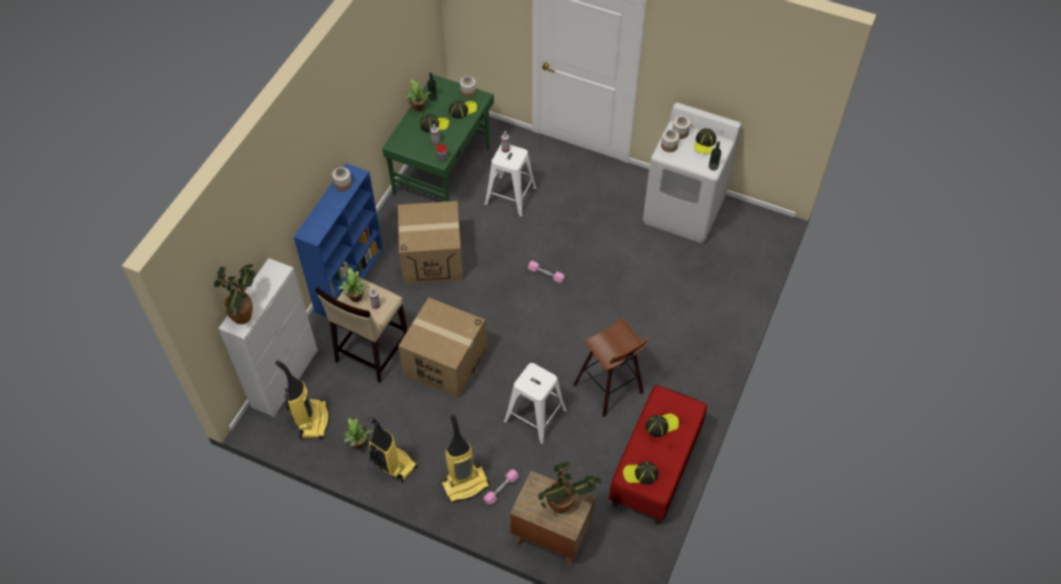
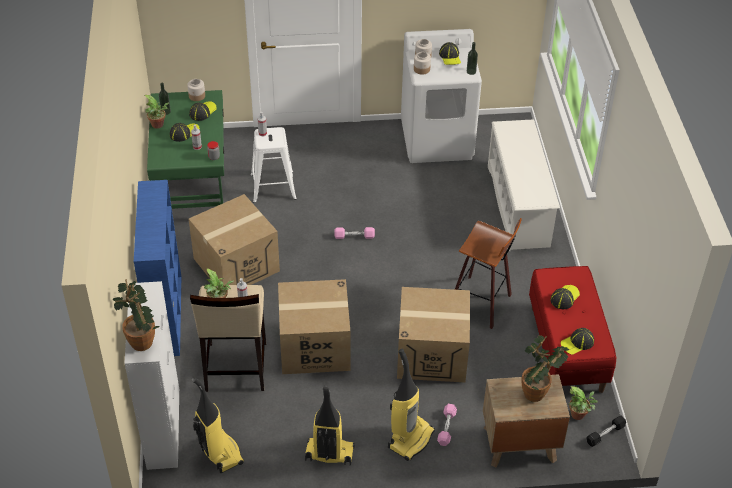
camera: 30 degrees left, 10 degrees down
jar [332,167,352,191] -> none
potted plant [344,417,372,449] -> potted plant moved to [568,386,598,420]
white stool [504,363,567,445] -> cardboard box [397,287,470,382]
none -> white shoe rack [488,119,560,251]
none -> black dumbbell [586,416,626,447]

